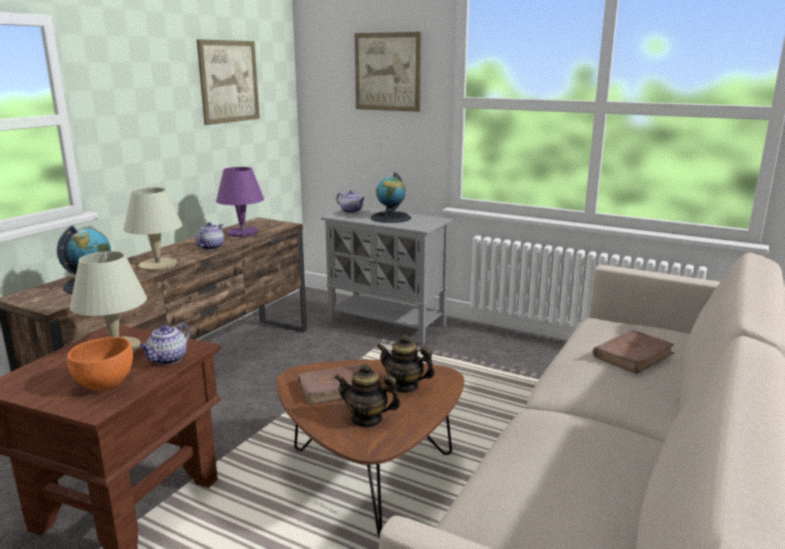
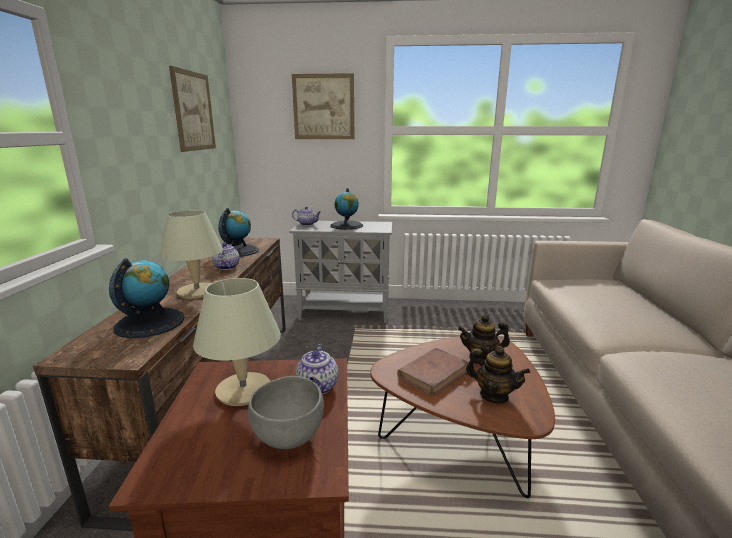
camera: 25 degrees left, 0 degrees up
orange bowl [67,337,133,390] -> grey bowl [248,376,324,449]
purple table lamp [216,167,264,237] -> globe [218,208,259,257]
teapot [335,364,401,428] -> teapot turned 135 degrees counterclockwise [466,346,530,403]
brown book [593,330,674,374] -> none

